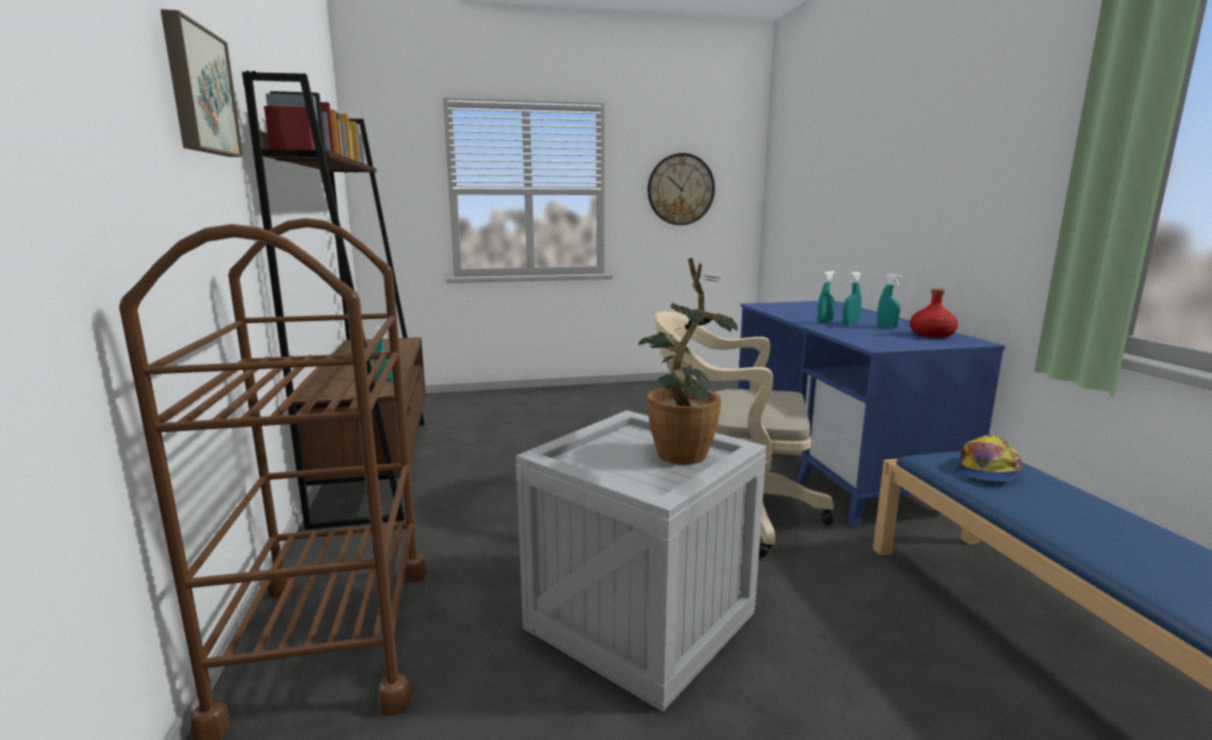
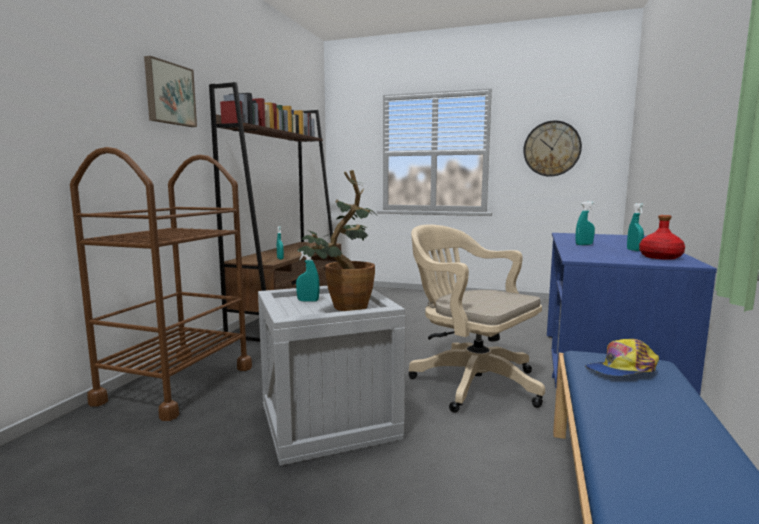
camera: 30 degrees right, 5 degrees down
turquoise spray bottle [842,272,862,324] -> turquoise spray bottle moved to [296,250,320,302]

